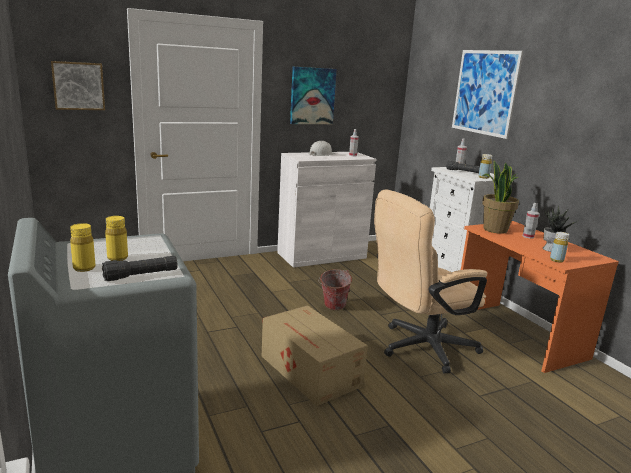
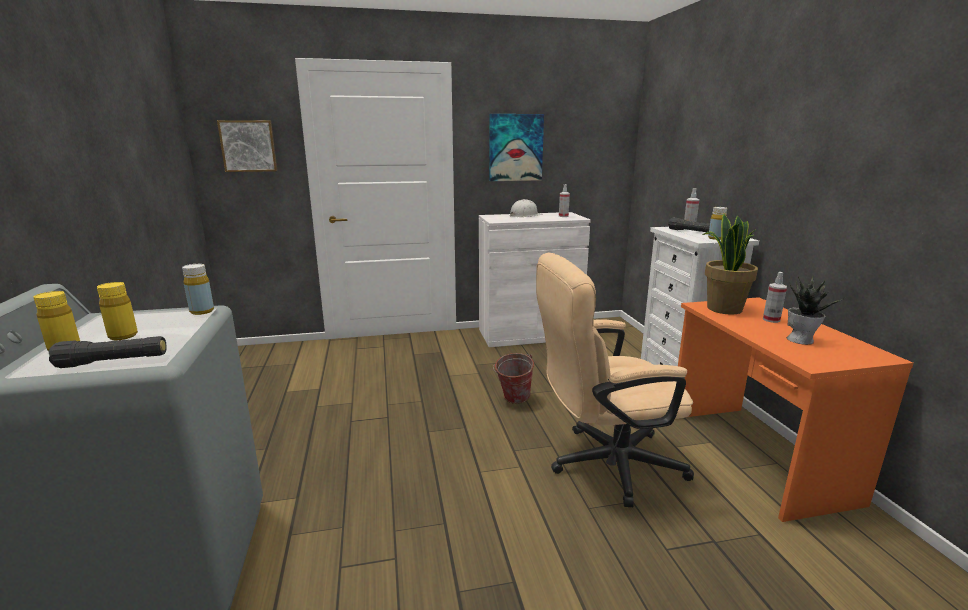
camera: 15 degrees right, 0 degrees up
cardboard box [262,305,368,406] -> none
picture [452,50,523,139] -> none
yellow bottle [550,232,569,263] -> yellow bottle moved to [182,264,214,315]

